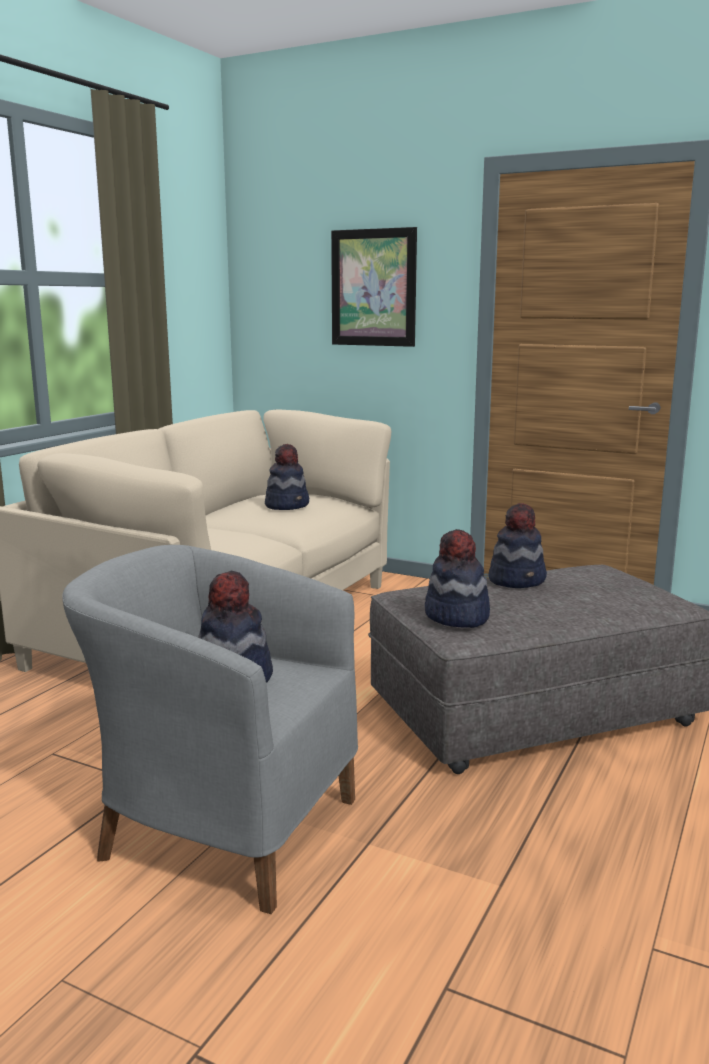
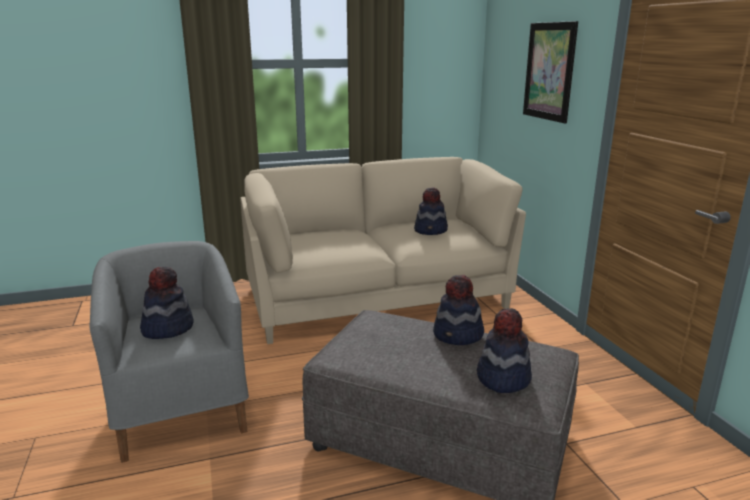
camera: 45 degrees right, 5 degrees up
hat [425,529,490,628] -> hat moved to [477,308,532,393]

